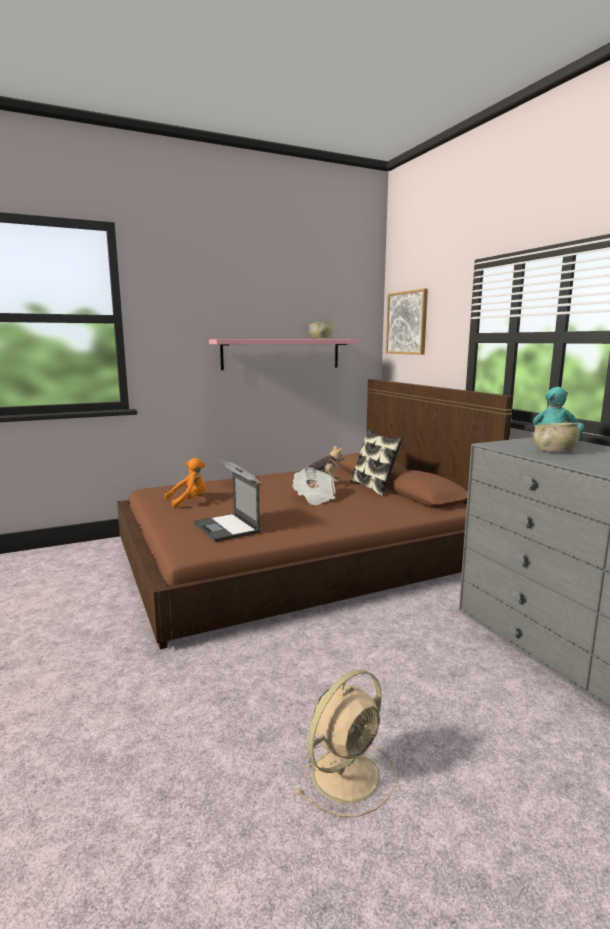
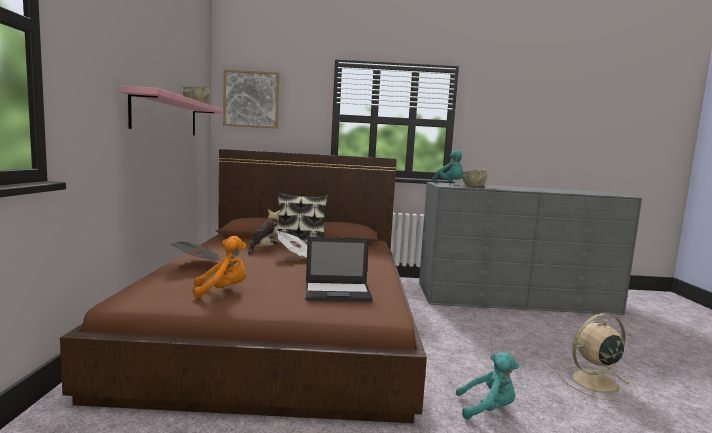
camera: 65 degrees left, 5 degrees down
orange plush toy [165,458,206,508] -> orange plush toy turned 75 degrees clockwise [194,236,246,299]
beige fan [294,670,396,817] -> beige fan turned 90 degrees counterclockwise [559,313,630,400]
none -> turquoise plush toy [456,352,519,419]

